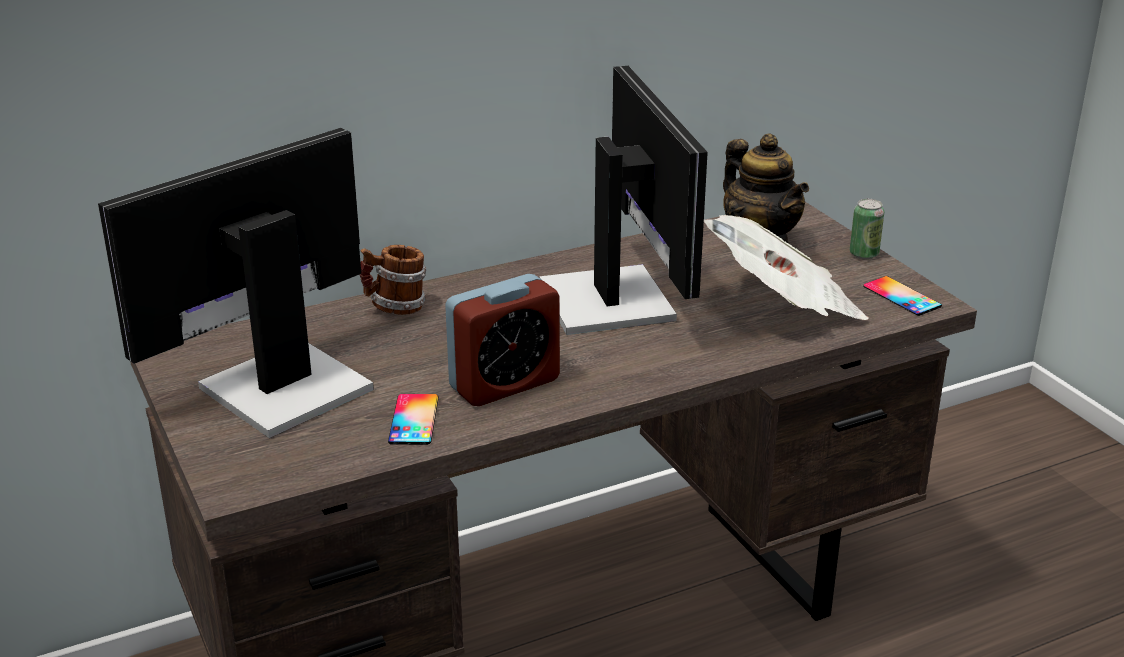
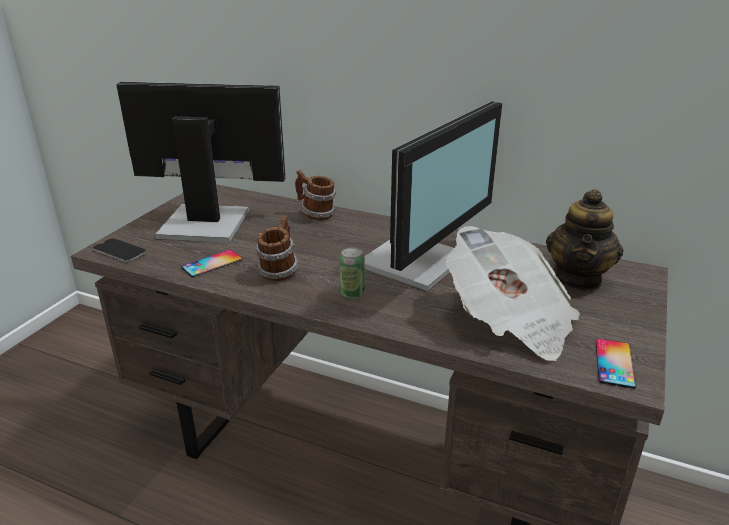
camera: 50 degrees right, 0 degrees up
alarm clock [445,274,560,406] -> mug [256,215,299,281]
can [850,199,884,259] -> can moved to [339,247,365,299]
none -> phone [93,238,146,262]

